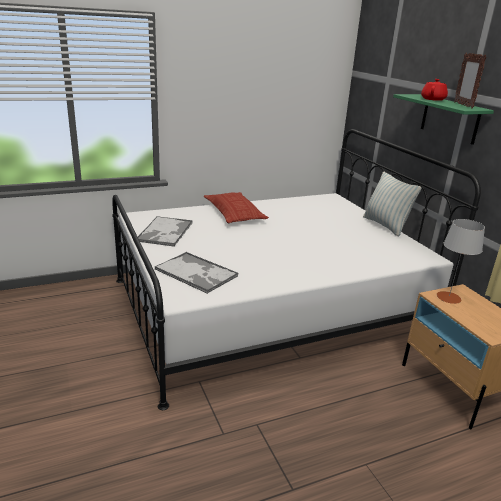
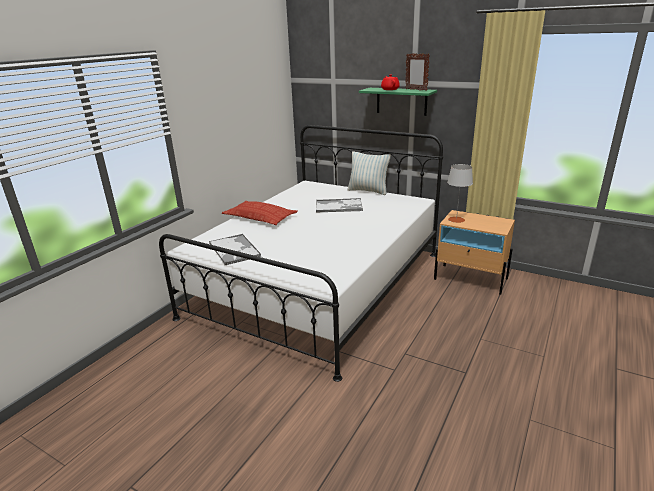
camera: 35 degrees left, 0 degrees up
tray [155,252,238,294] -> tray moved to [316,198,363,213]

